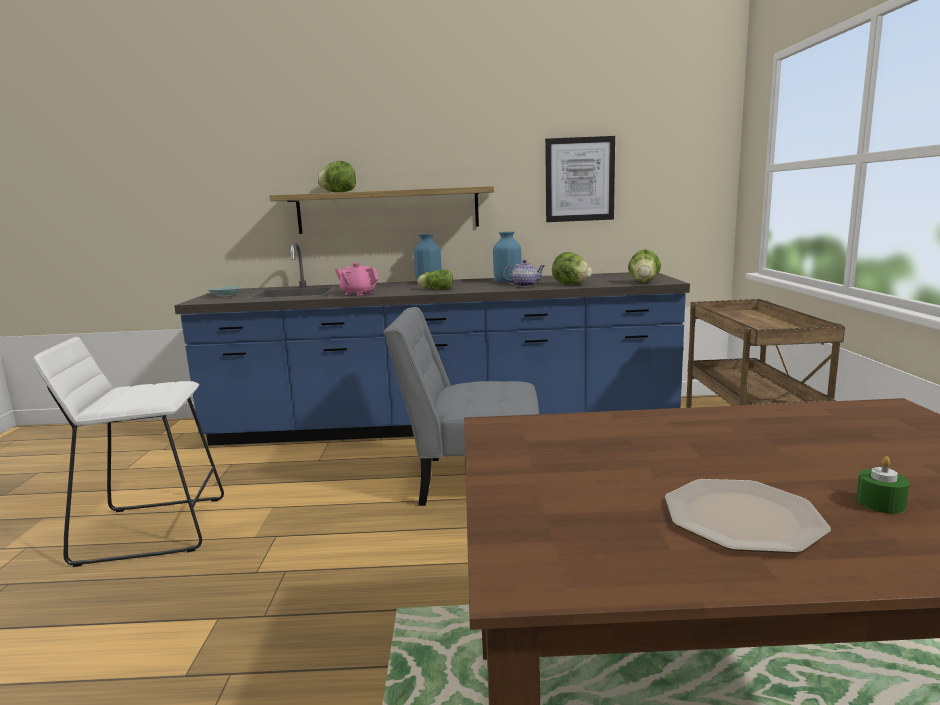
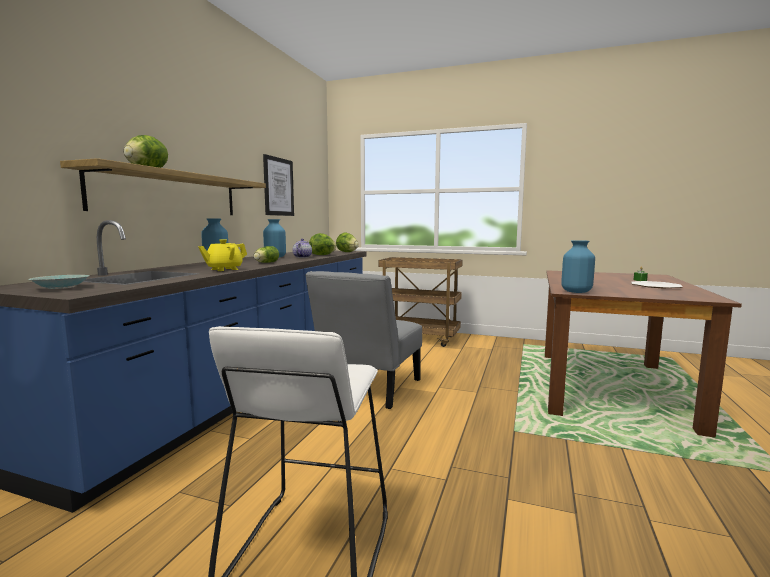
camera: 70 degrees left, 5 degrees down
pink teapot [335,263,379,296] -> yellow teapot [198,239,247,271]
none -> blue vase [561,240,595,293]

